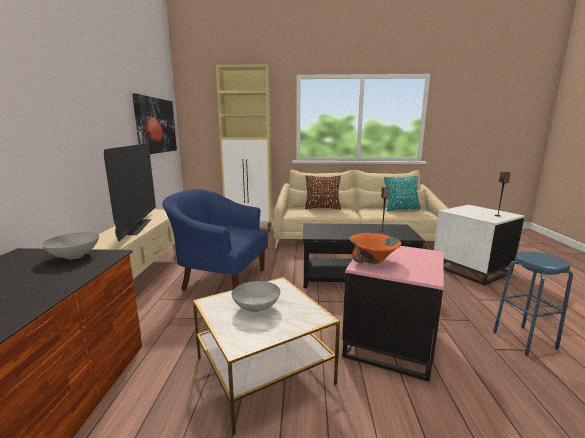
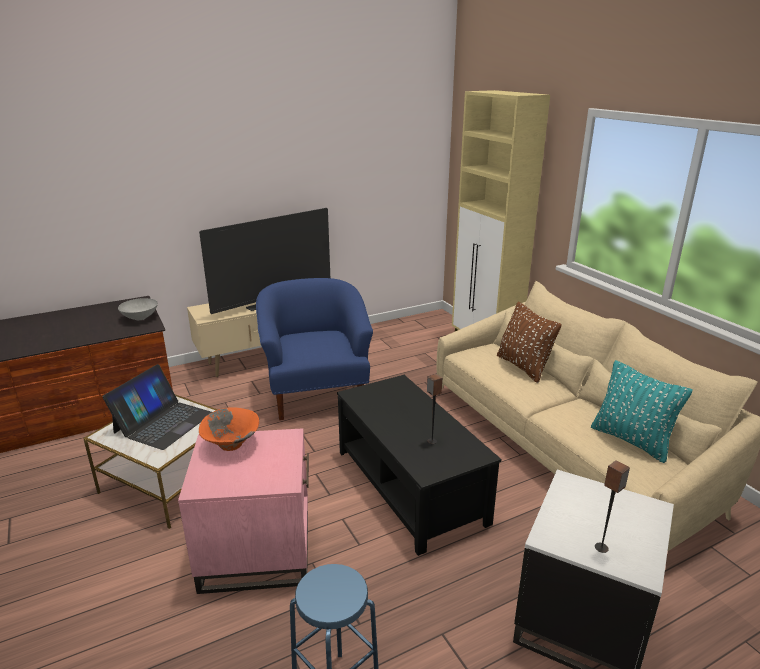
camera: 60 degrees right, 10 degrees up
picture [132,93,177,154] -> none
grey bowl [232,281,280,312] -> laptop [102,364,212,450]

